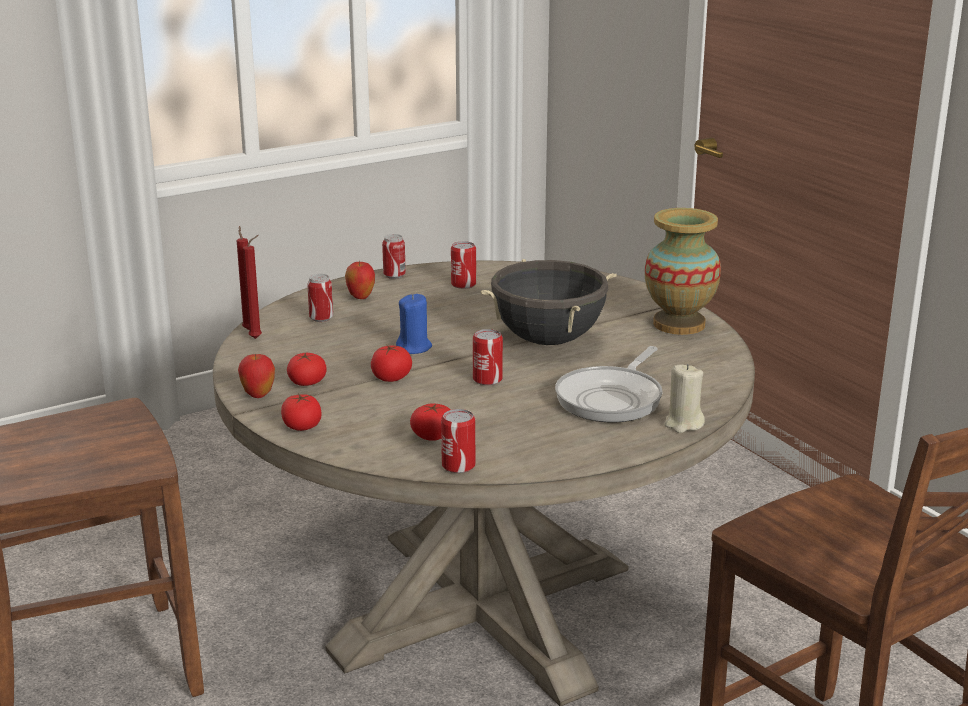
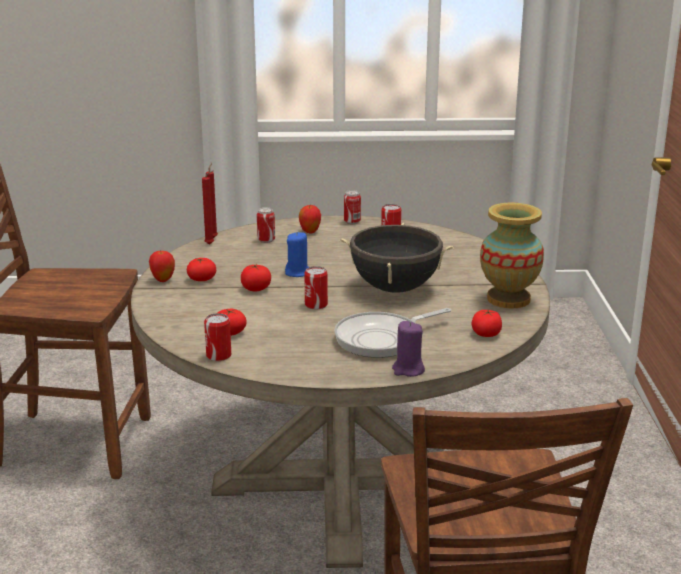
camera: 30 degrees right, 0 degrees up
tomato [281,394,322,431] -> tomato moved to [472,309,502,337]
beige candle [664,364,705,433] -> purple candle [392,321,425,377]

